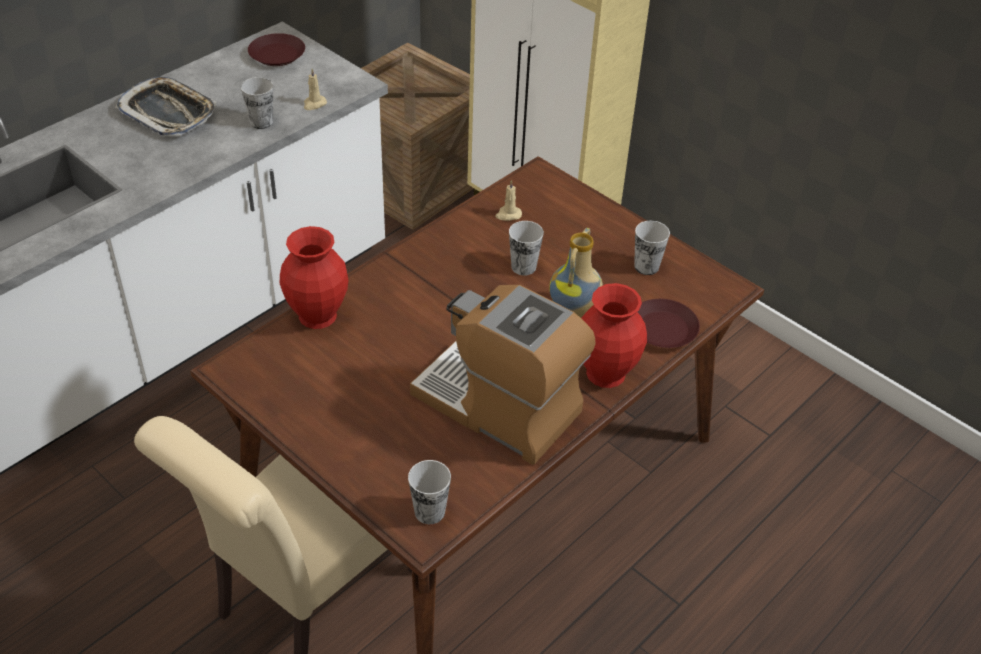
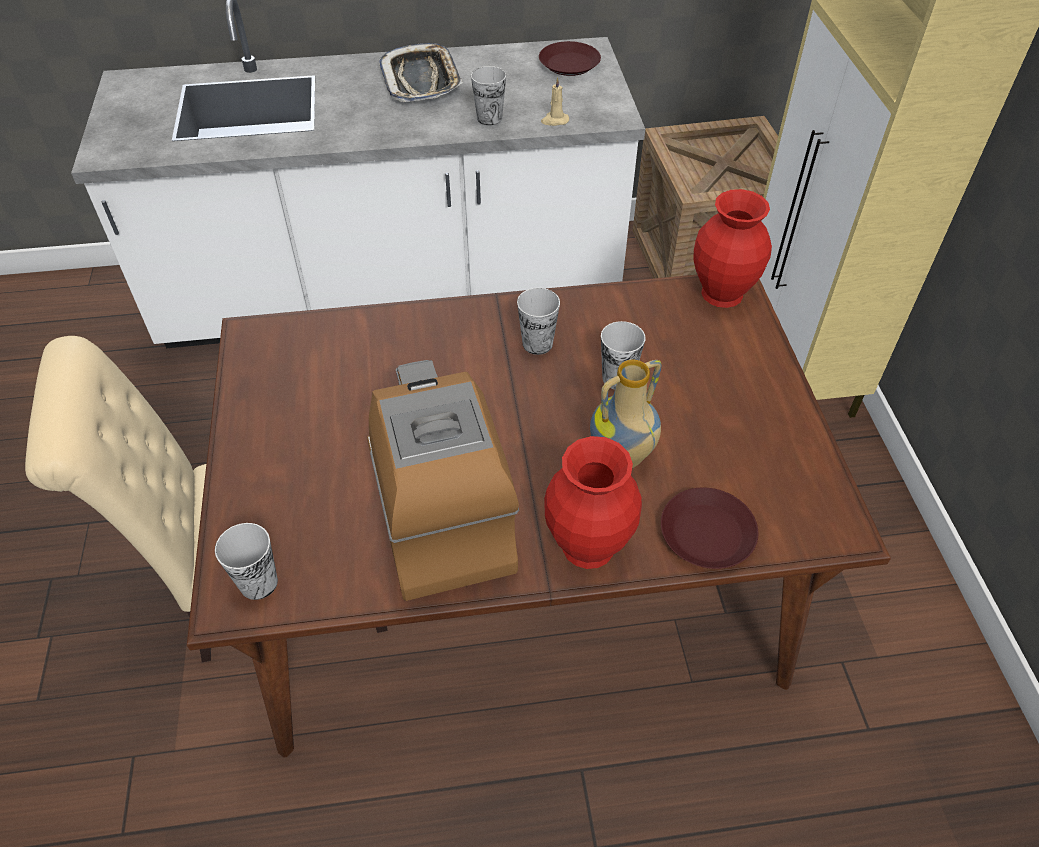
camera: 40 degrees right, 5 degrees up
red vase [280,226,349,329] -> red vase moved to [694,189,772,308]
beige candle [495,180,522,221] -> none
cup [634,221,670,275] -> cup moved to [517,288,560,355]

